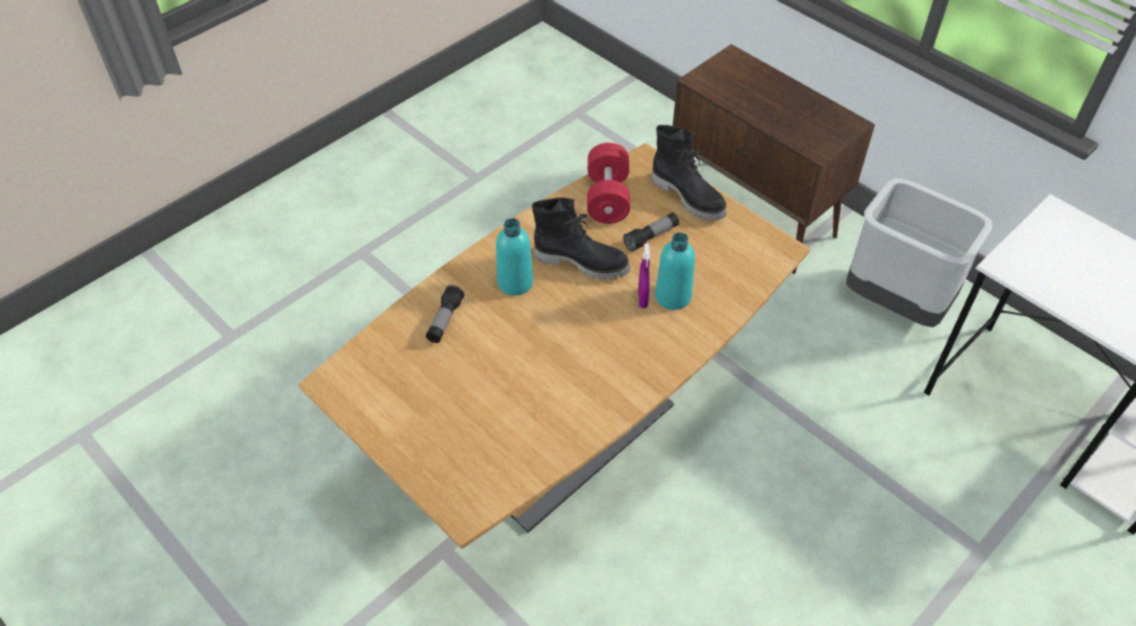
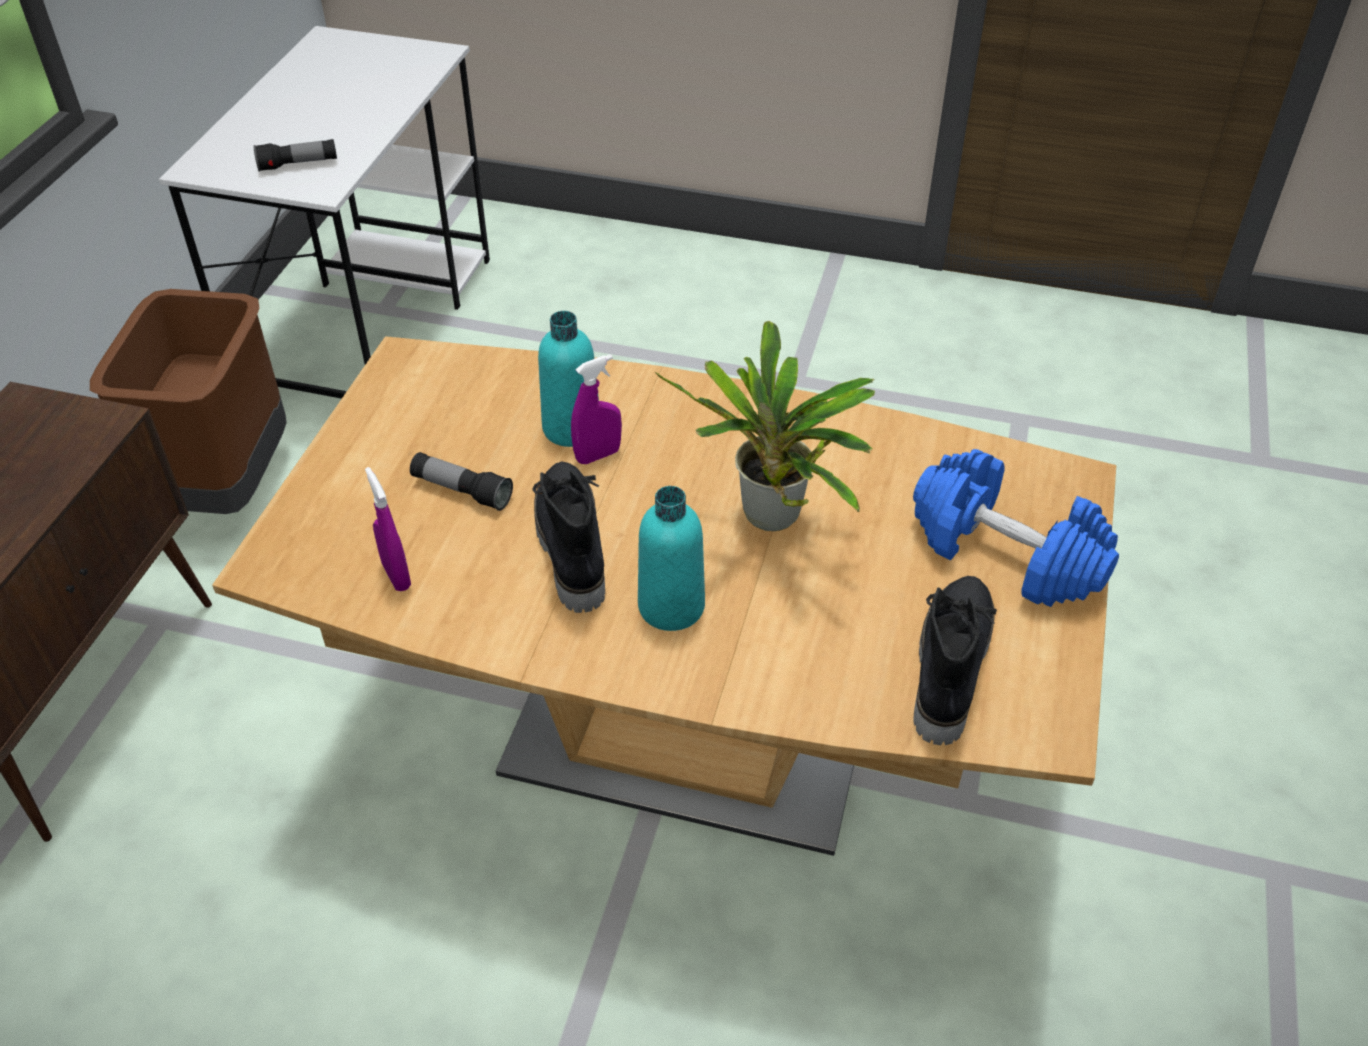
camera: 120 degrees left, 5 degrees down
flashlight [426,285,464,343] -> flashlight moved to [253,139,337,172]
red dumbbell [587,143,630,224] -> purple spray bottle [365,467,411,591]
black boot [652,125,726,221] -> black boot moved to [913,576,997,745]
grey trash can [846,178,992,327] -> brown trash can [90,289,287,514]
none -> potted plant [655,321,875,531]
none -> blue dumbbell [913,449,1119,607]

